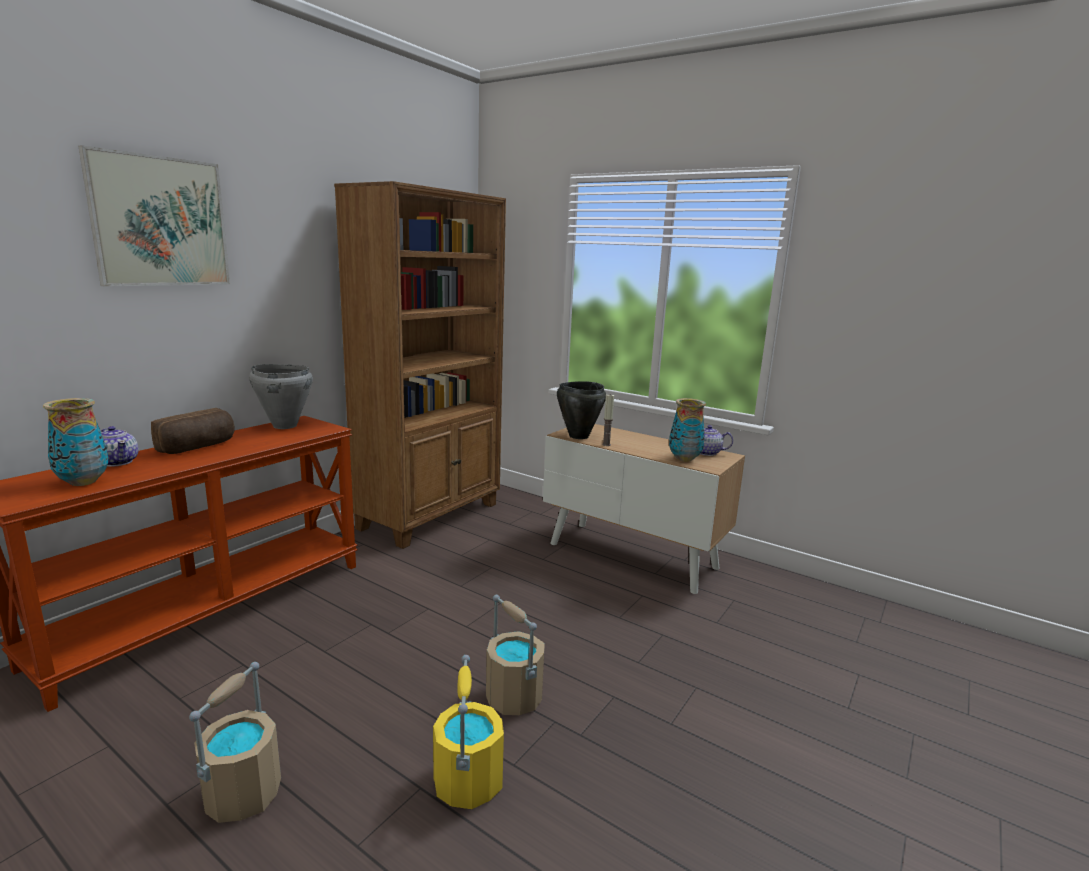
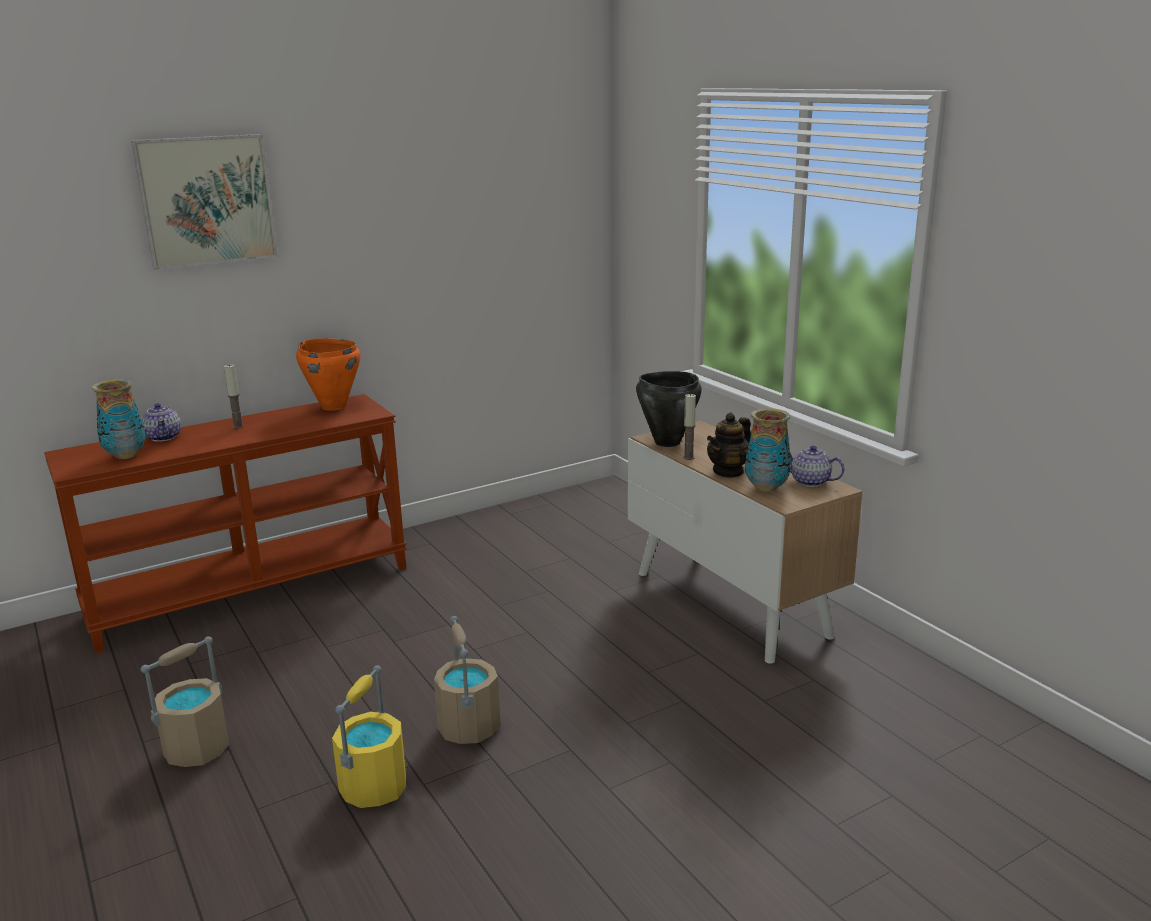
camera: 25 degrees right, 5 degrees up
bread [151,408,235,454] -> candle [224,365,244,428]
grey cooking pot [249,364,313,429] -> orange cooking pot [296,338,361,411]
brown bookcase [334,181,506,549] -> none
none -> teapot [707,413,751,478]

